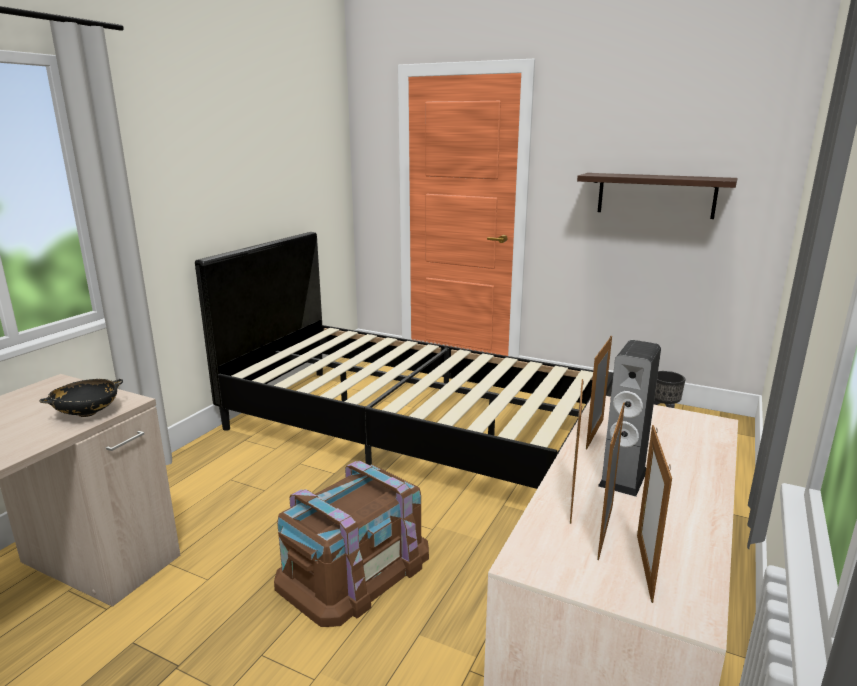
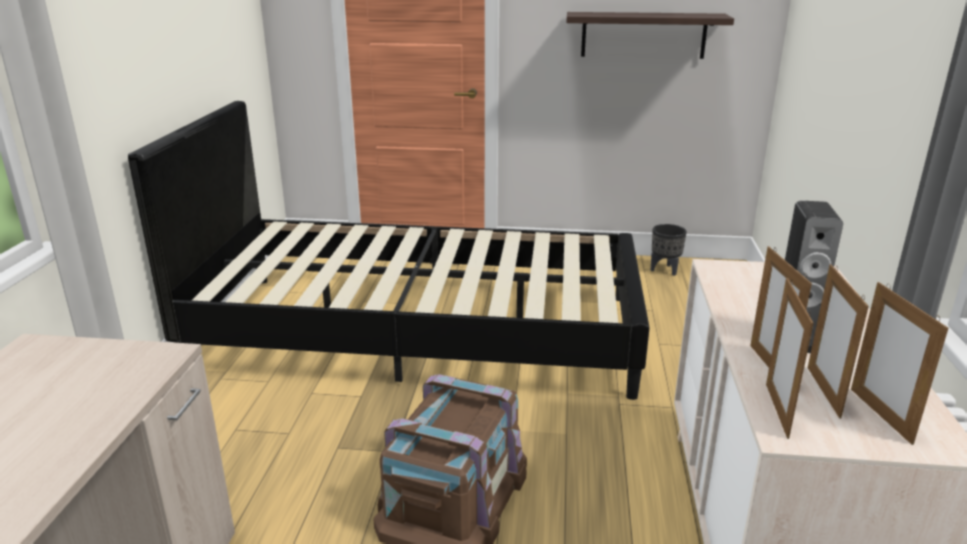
camera: 20 degrees left, 5 degrees up
black bowl [39,379,123,417] -> none
picture frame [586,336,612,449] -> picture frame moved to [766,278,813,439]

